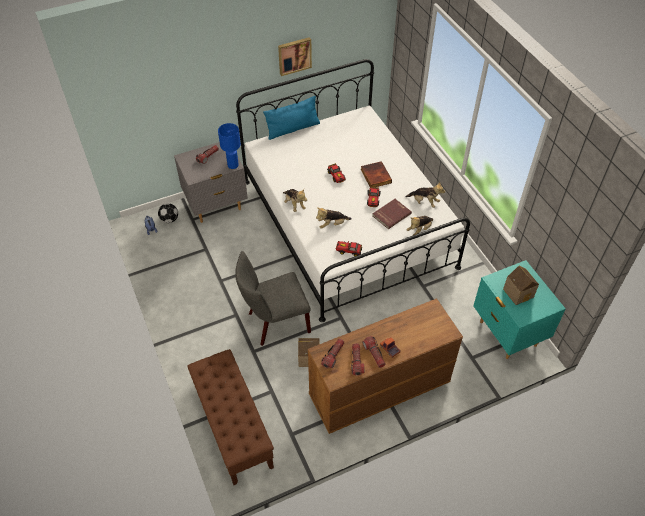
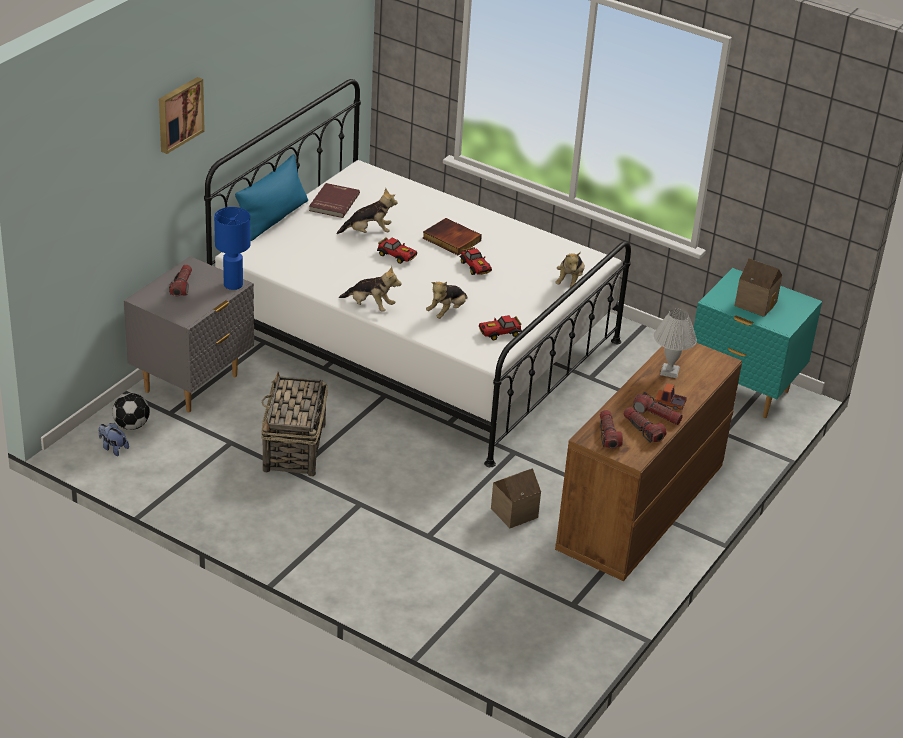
camera: 35 degrees left, 15 degrees down
brown bench [188,349,274,485] -> none
grey chair [235,251,311,346] -> none
picture [278,37,312,76] -> picture moved to [159,77,205,154]
red book [372,199,412,229] -> red book moved to [309,183,360,218]
plush toy [405,182,445,208] -> plush toy moved to [336,188,397,234]
none -> basket [261,372,328,476]
none -> white table lamp [654,309,697,378]

